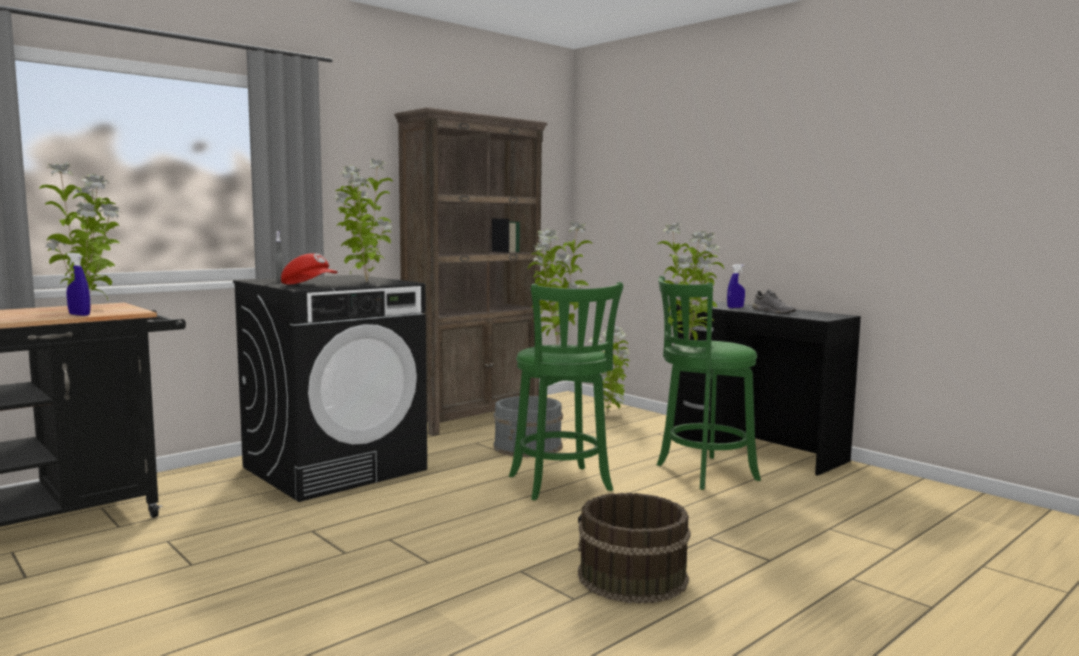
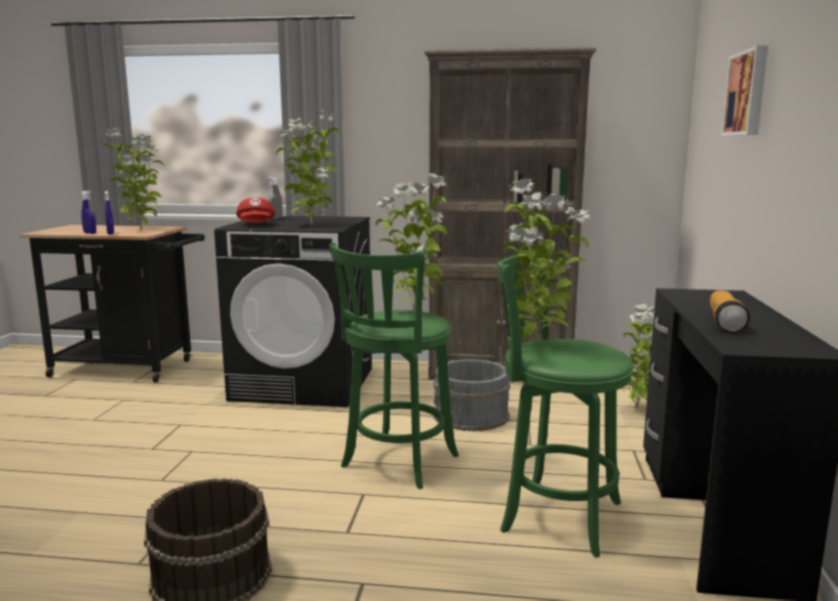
camera: 50 degrees right, 5 degrees up
blue spray bottle [727,264,745,308] -> blue spray bottle moved to [81,191,96,234]
grey shoe [752,290,796,314] -> flashlight [710,291,750,333]
none -> picture [721,45,768,136]

